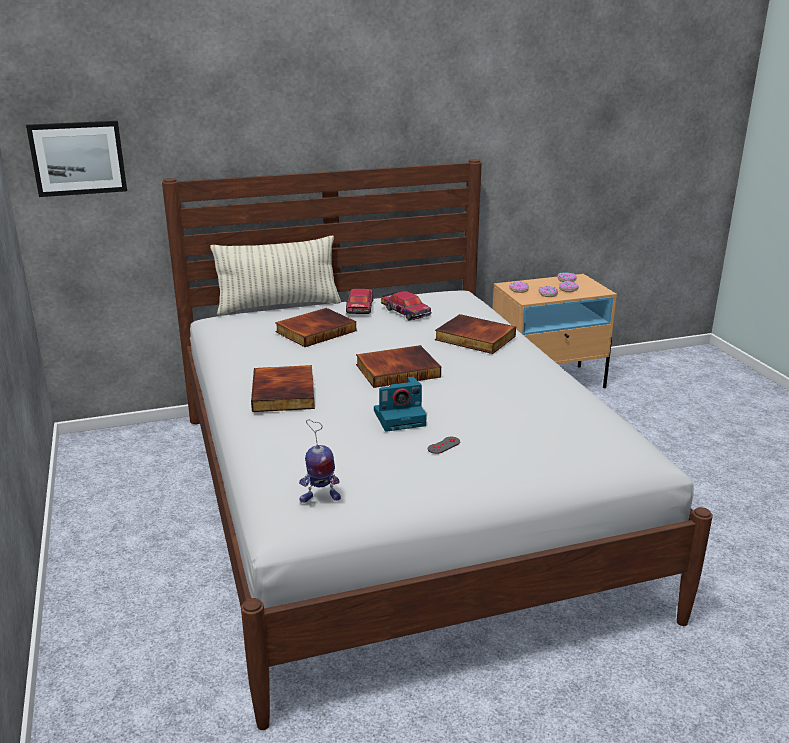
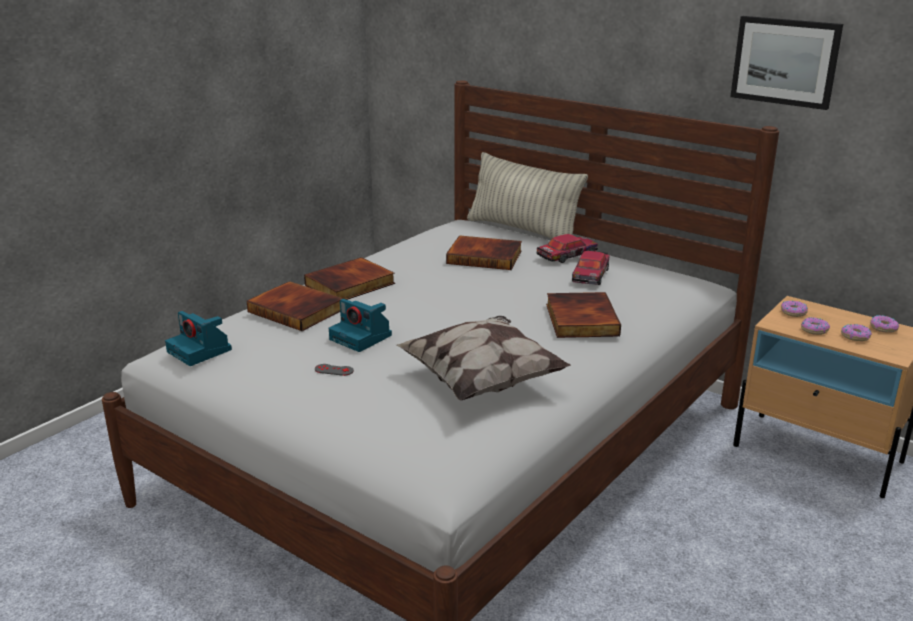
camera: 55 degrees right, 0 degrees up
picture [26,121,127,197] -> picture moved to [730,16,843,110]
toy robot [299,419,341,503] -> camera [165,311,232,366]
book [356,345,441,388] -> book moved to [246,281,343,331]
none -> pillow [397,316,571,400]

